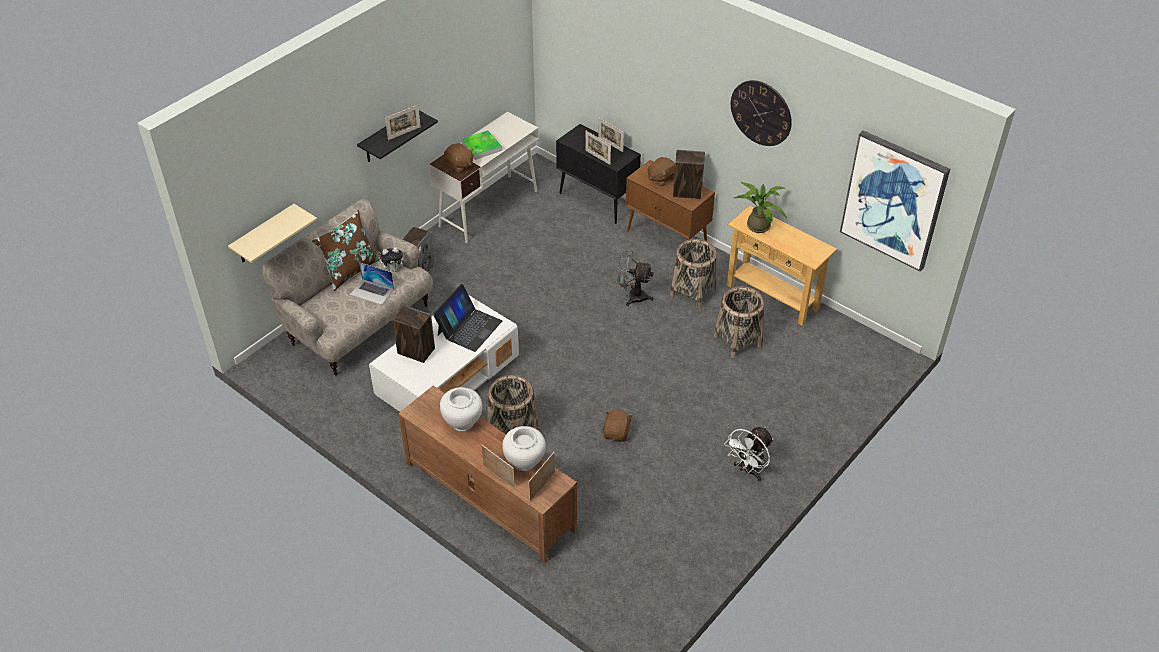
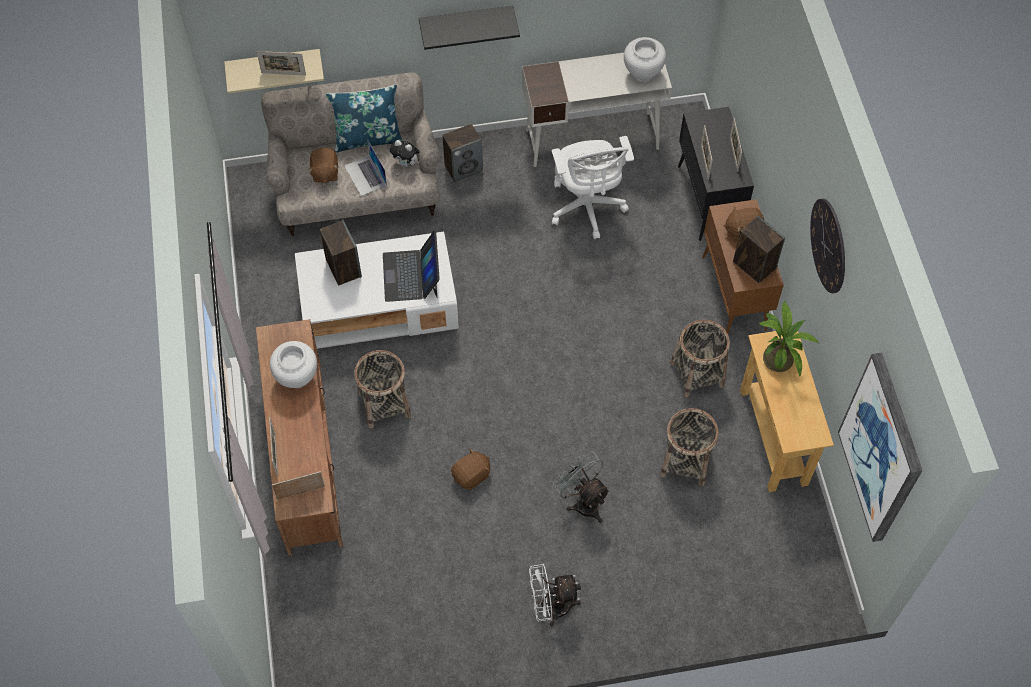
camera: 40 degrees right, 15 degrees up
brown pillow [312,210,379,291] -> blue pillow [326,84,403,152]
picture frame [385,105,421,140] -> picture frame moved to [257,51,306,76]
laptop [433,284,502,352] -> laptop turned 105 degrees clockwise [383,231,440,302]
brown plush toy [444,143,474,173] -> brown plush toy moved to [308,148,338,183]
tray [461,130,502,160] -> none
white vase [502,426,546,471] -> white vase moved to [624,37,666,82]
grey fan [615,250,654,306] -> grey fan moved to [553,452,610,523]
none -> white office chair [552,136,634,239]

